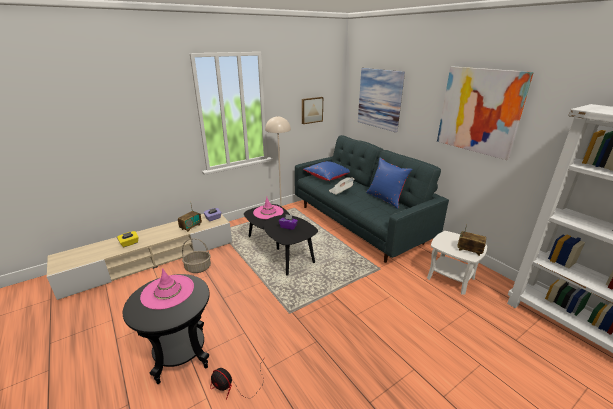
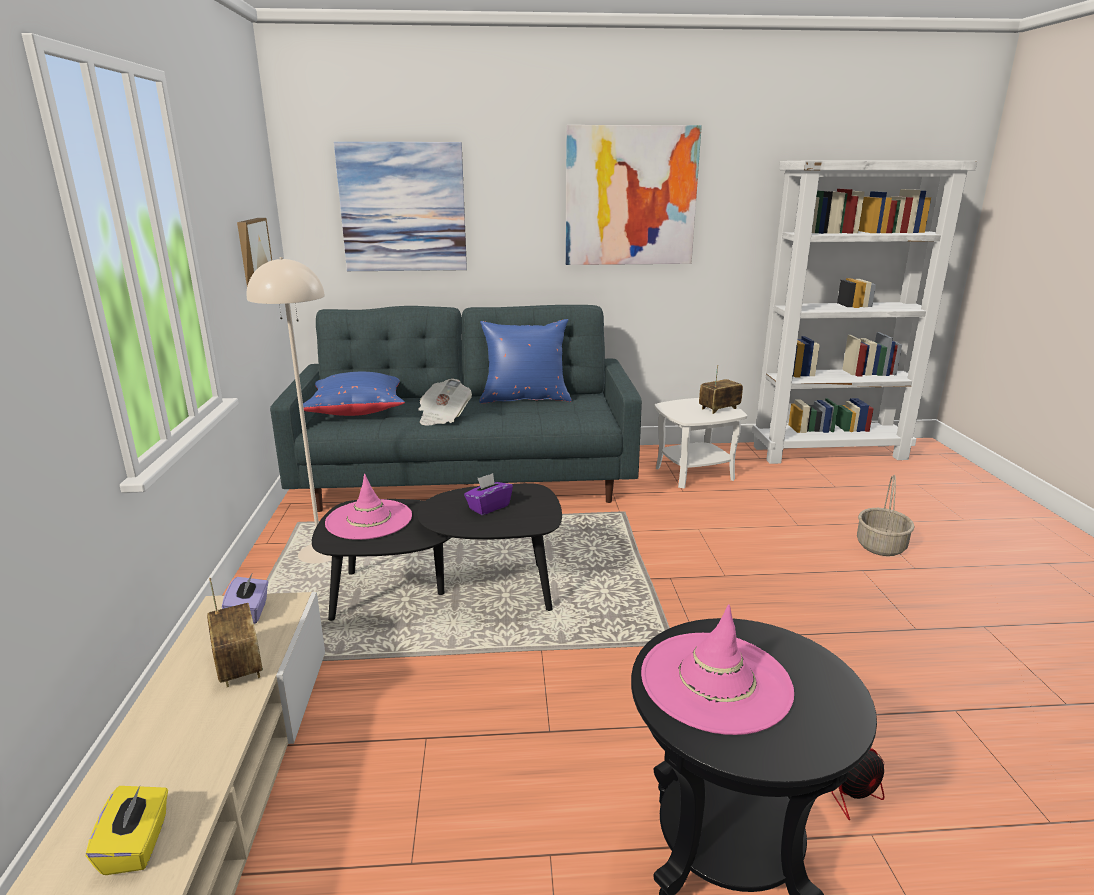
camera: 60 degrees left, 5 degrees down
basket [182,238,211,273] -> basket moved to [857,475,915,556]

